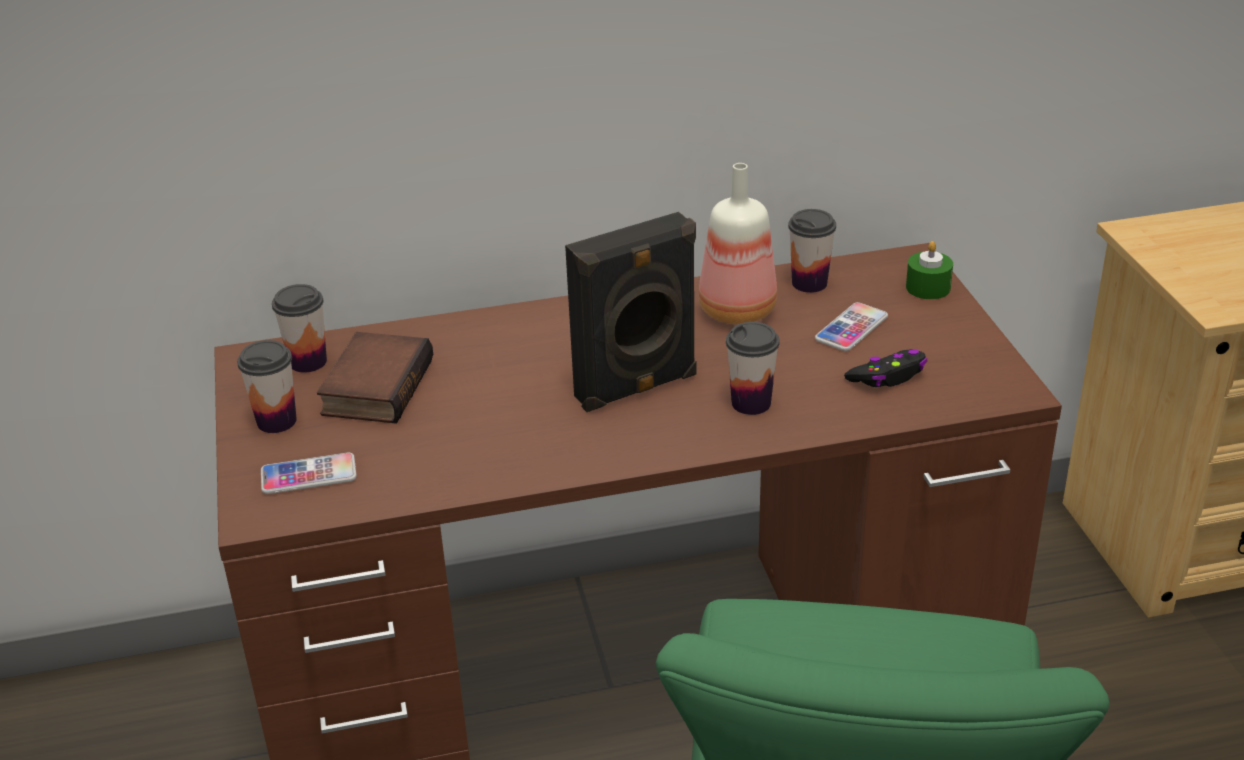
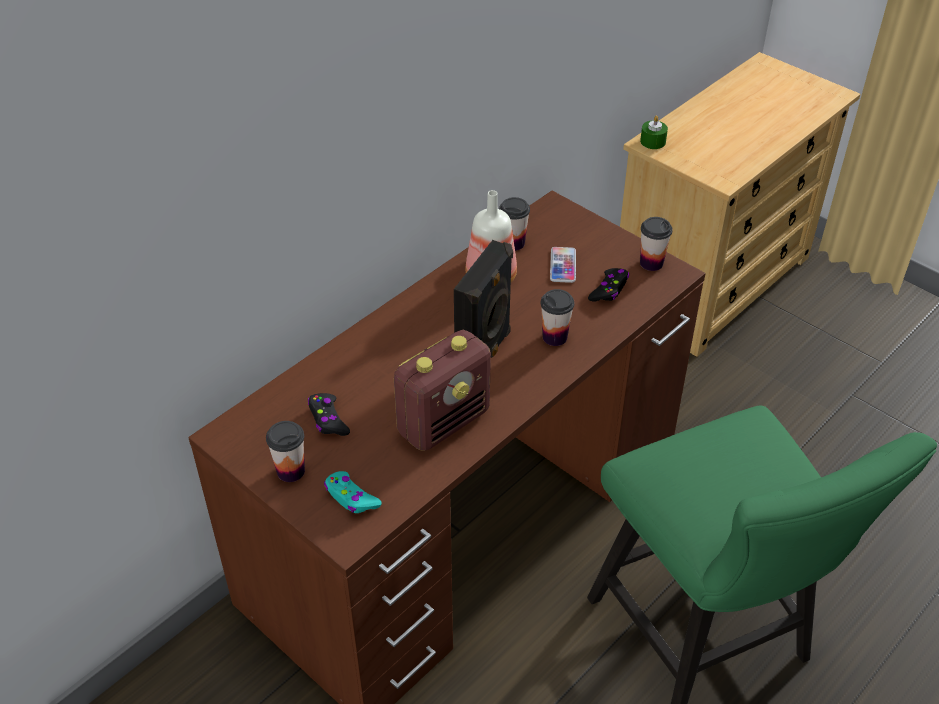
camera: 35 degrees left, 10 degrees up
phone [261,452,357,494] -> turquoise game controller [324,471,382,513]
cup [272,284,327,373] -> cup moved to [640,217,673,271]
book [317,332,433,424] -> black game controller [308,393,350,436]
green candle [906,241,953,299] -> green candle moved to [640,116,668,149]
none -> radio [394,330,491,451]

